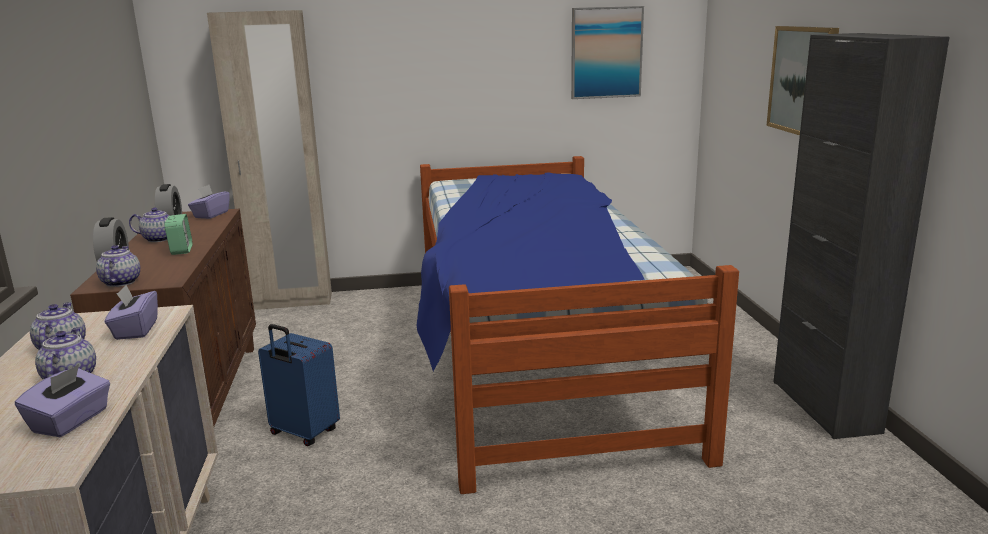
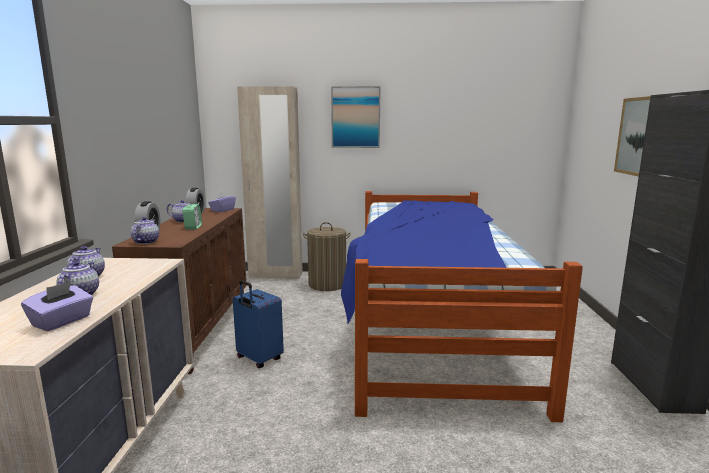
camera: 10 degrees right, 5 degrees down
purple tissue box [105,285,158,340] -> none
picture [571,6,644,99] -> picture moved to [331,86,381,148]
none -> laundry basket [303,222,351,291]

